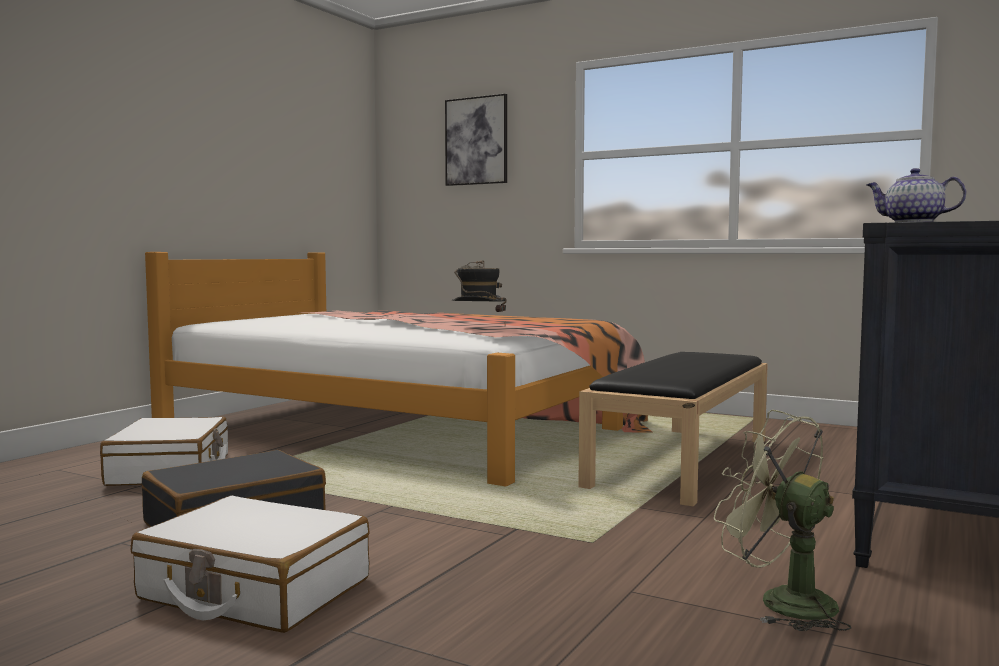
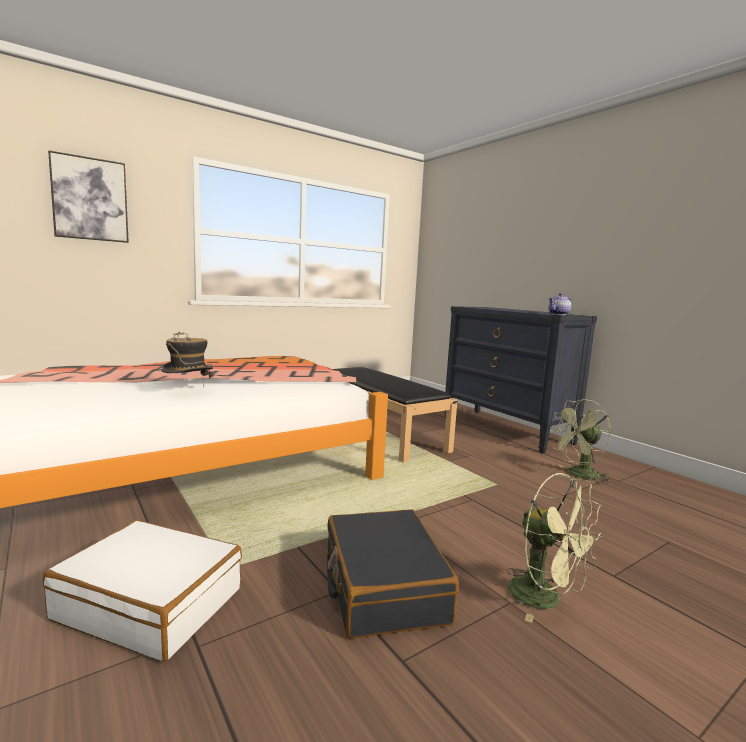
camera: 65 degrees left, 5 degrees up
white suitcase [131,495,370,633] -> green fan [506,473,602,623]
hat [452,260,507,325] -> hat moved to [162,331,214,378]

